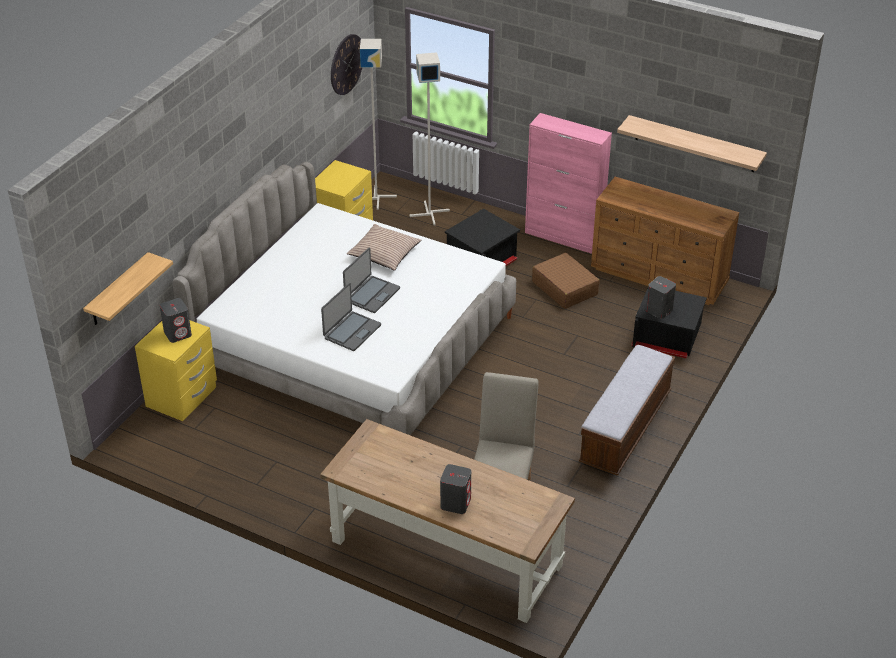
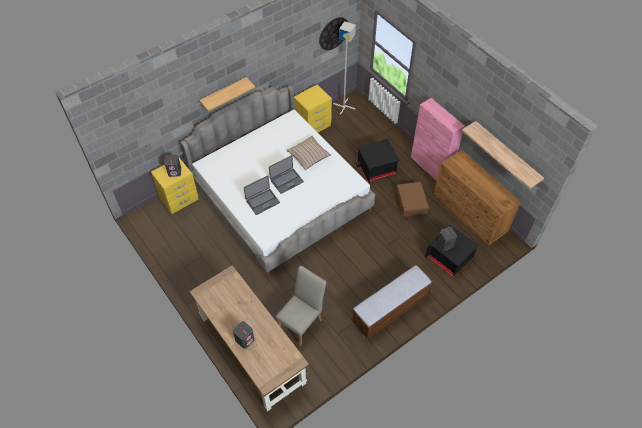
camera: 25 degrees right, 15 degrees up
shelf [83,252,173,325] -> shelf moved to [199,77,255,112]
grey floor lamp [409,52,450,225] -> none

